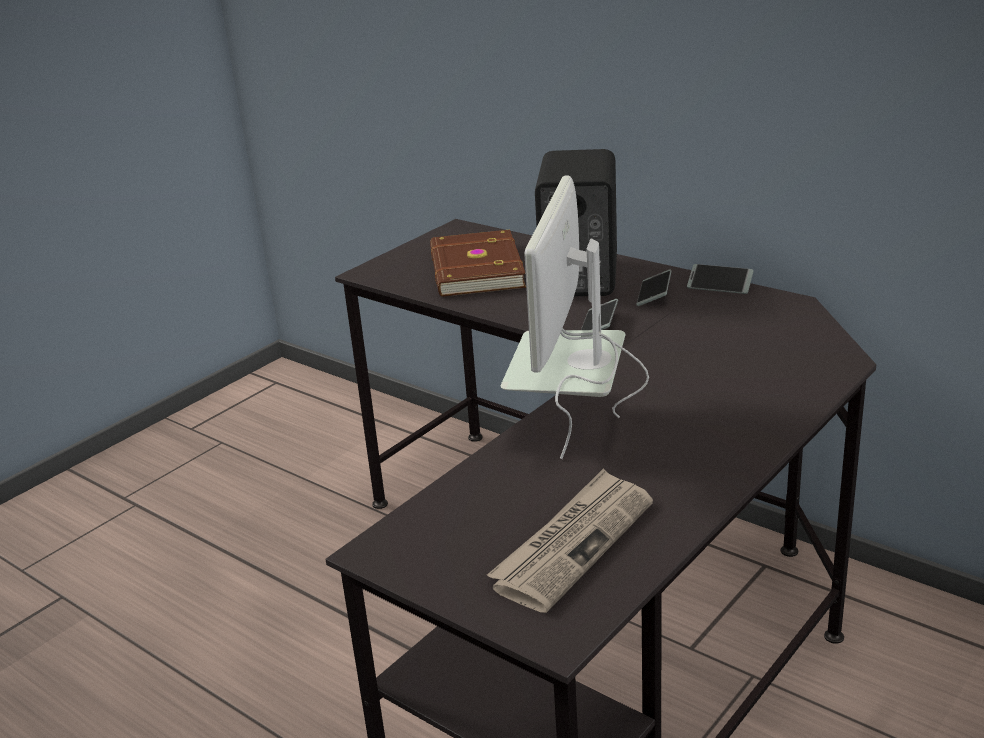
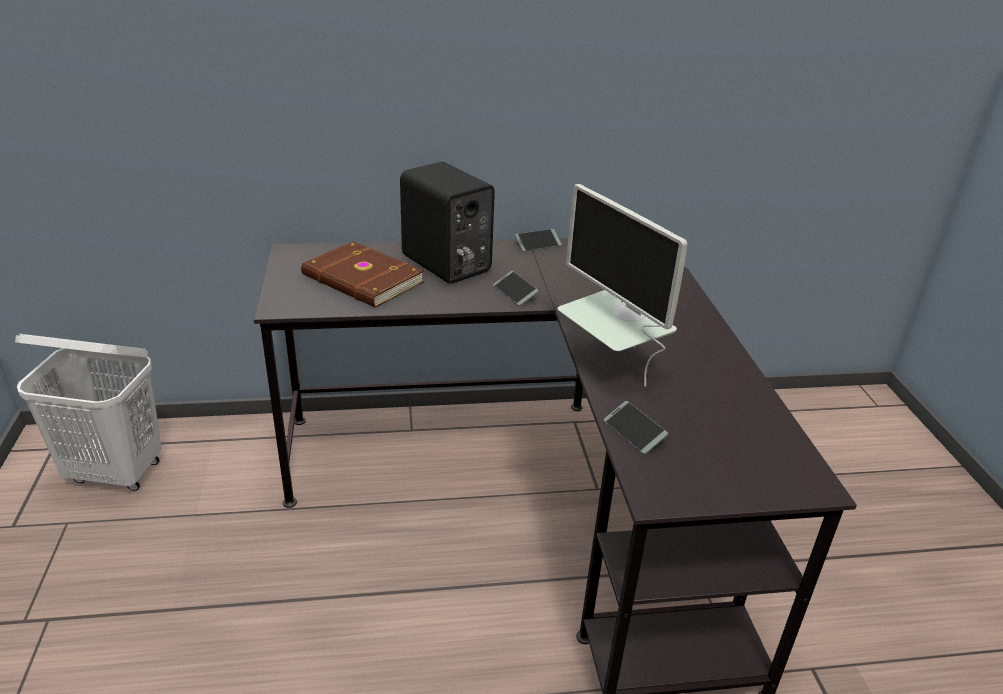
camera: 50 degrees left, 5 degrees up
newspaper [487,468,653,613] -> none
phone [636,269,672,306] -> phone moved to [604,401,668,454]
none -> white laundry basket [15,334,162,491]

